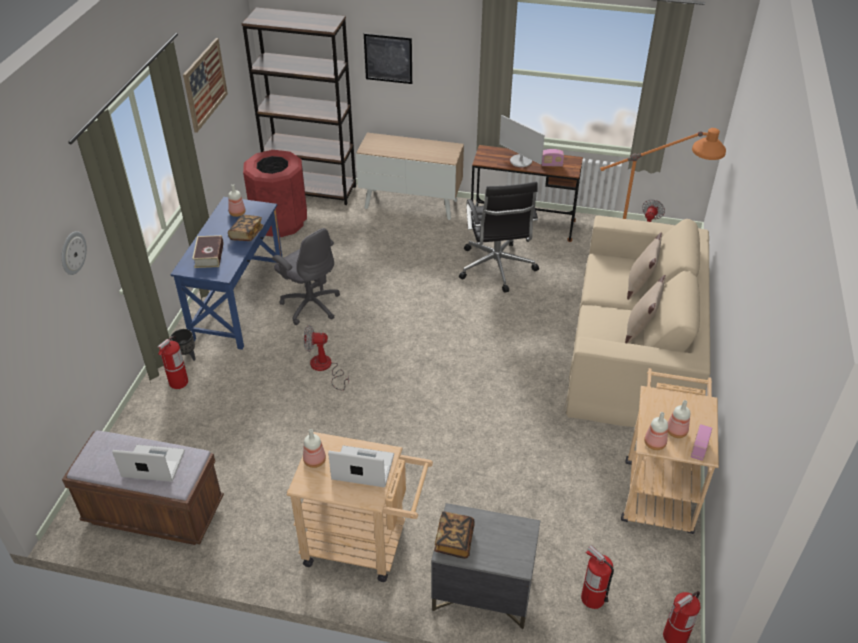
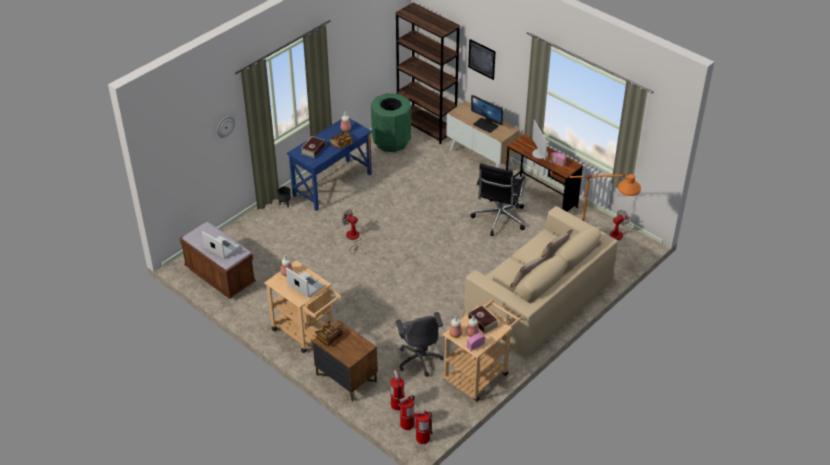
camera: 30 degrees right, 0 degrees up
fire extinguisher [157,336,188,389] -> fire extinguisher moved to [398,395,415,430]
picture [183,38,228,133] -> none
red trash can [243,150,307,237] -> green trash can [371,93,411,152]
grey office chair [272,228,340,325] -> grey office chair moved to [396,312,443,377]
grey nightstand [431,503,540,630] -> brown nightstand [312,321,378,402]
none -> book [468,305,499,334]
none -> monitor [471,95,503,133]

